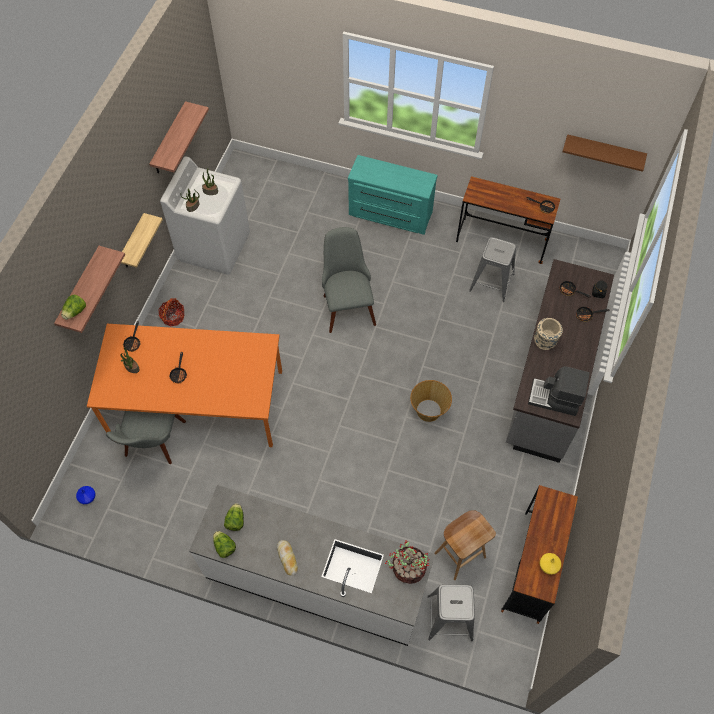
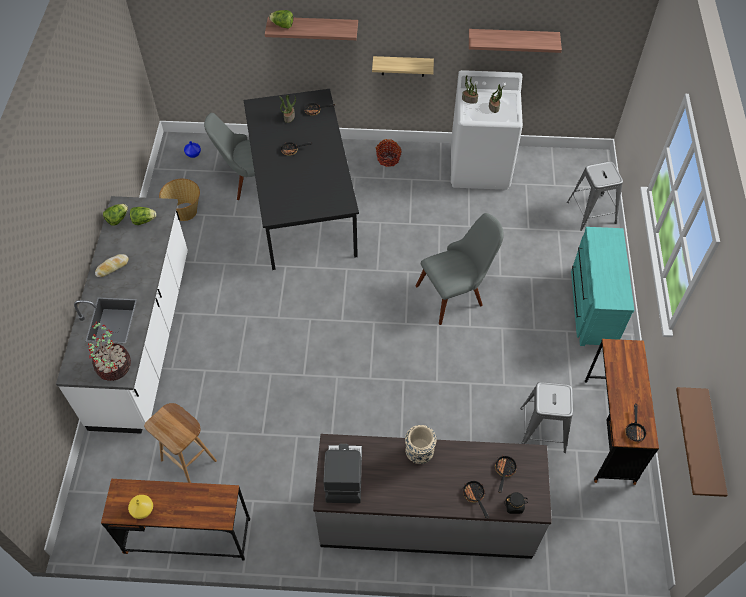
camera: 75 degrees right, 5 degrees down
orange dining table [87,324,282,447] -> black dining table [244,89,359,270]
basket [410,380,452,422] -> basket moved to [159,179,200,221]
grey stool [427,584,475,641] -> grey stool moved to [567,161,623,231]

